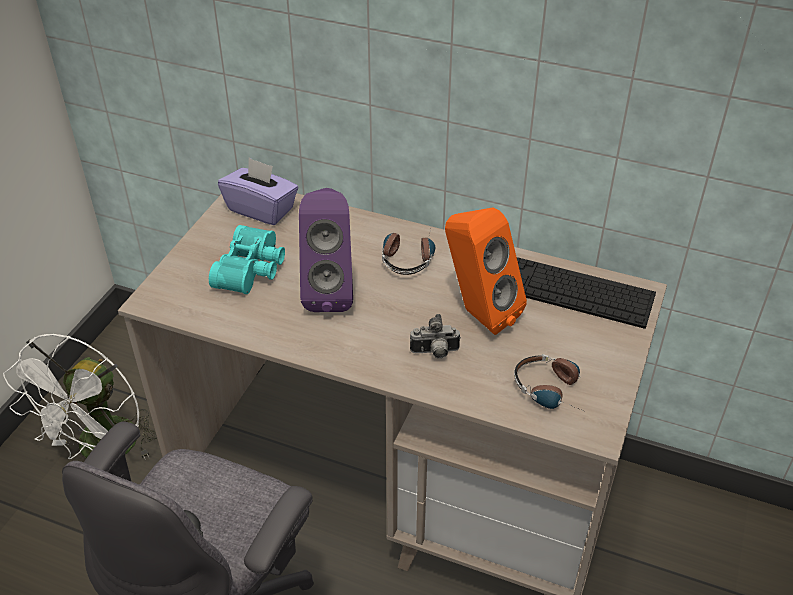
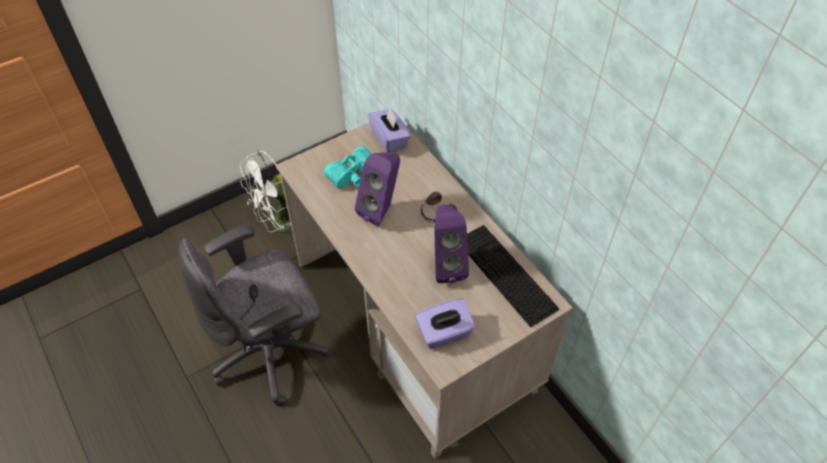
camera: 35 degrees right, 10 degrees up
camera [410,314,461,358] -> none
orange speaker [445,207,527,335] -> purple speaker [434,204,469,283]
headphones [514,354,588,413] -> purple tissue box [415,298,475,349]

